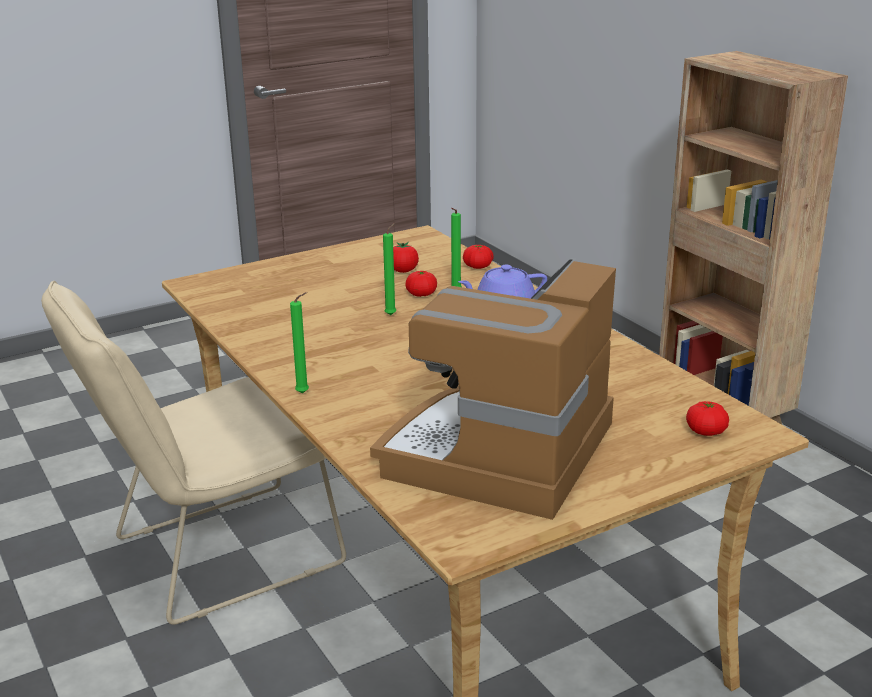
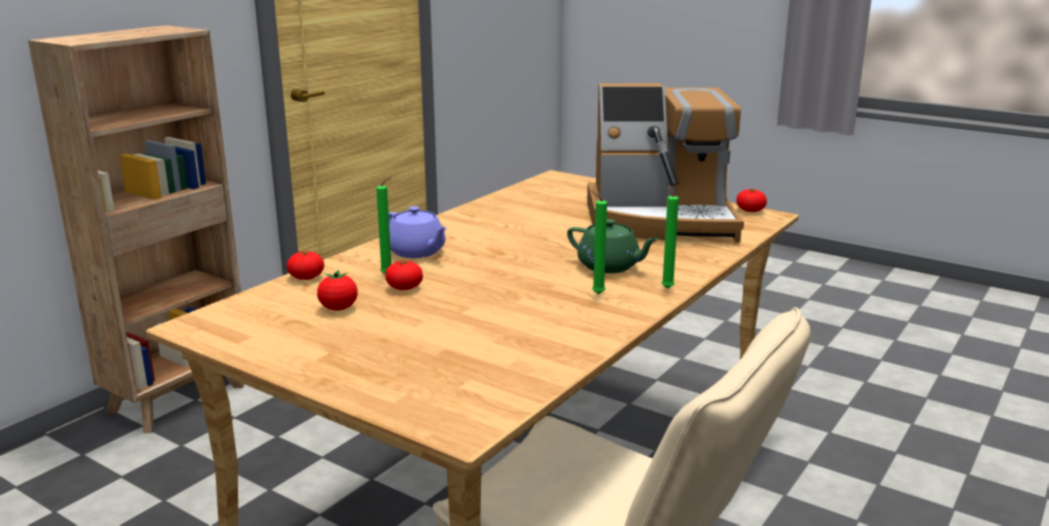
camera: 115 degrees left, 5 degrees down
green candle [383,223,396,315] -> green candle moved to [590,190,607,294]
tomato [686,401,729,436] -> tomato moved to [736,189,767,212]
none -> green teapot [567,219,659,273]

